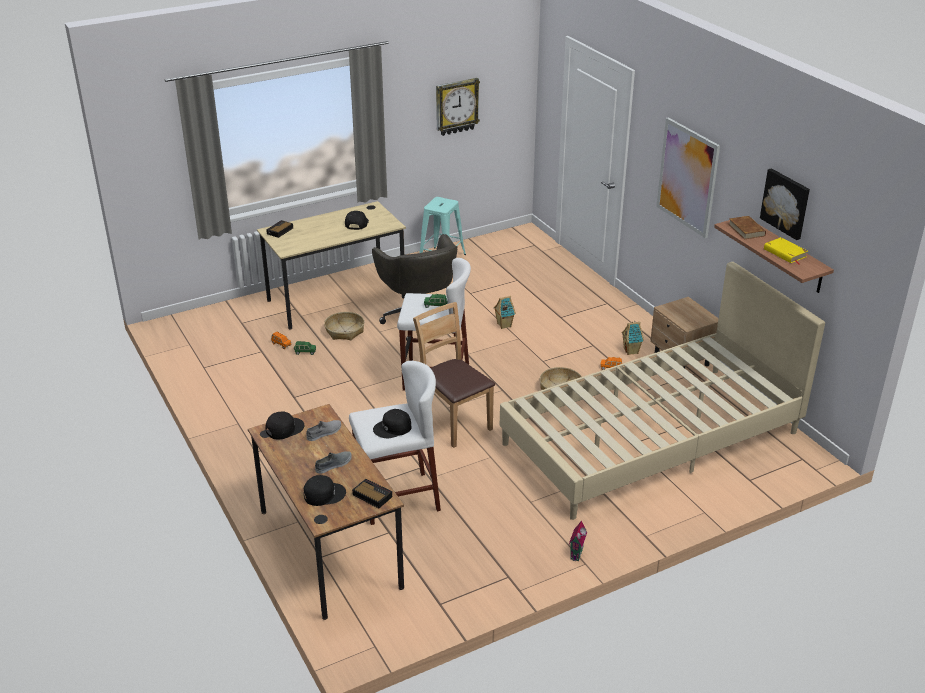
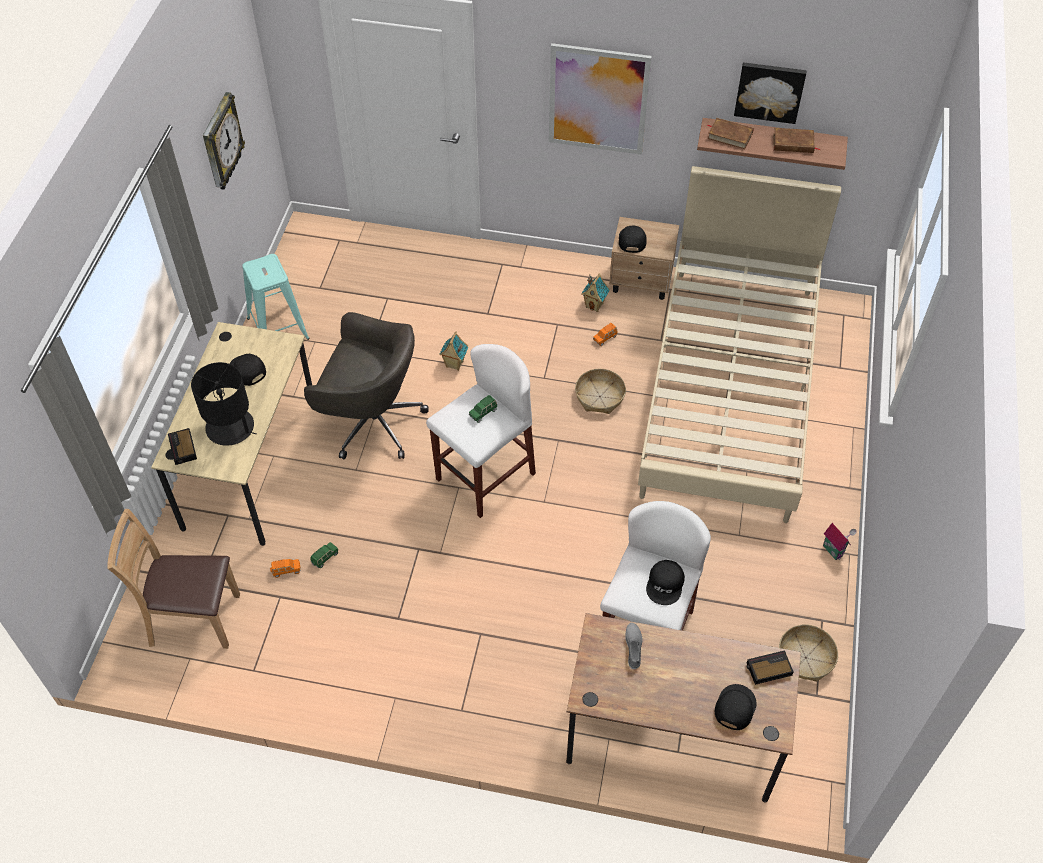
camera: 50 degrees left, 20 degrees up
black cap [265,412,304,439] -> black cap moved to [619,226,647,253]
grey shoe [315,451,352,474] -> none
basket [324,312,364,340] -> basket moved to [779,624,838,682]
brown chair [413,302,495,448] -> brown chair moved to [107,509,240,649]
yellow book [764,237,808,264] -> brown book [773,128,820,153]
none -> black table lamp [191,362,257,446]

